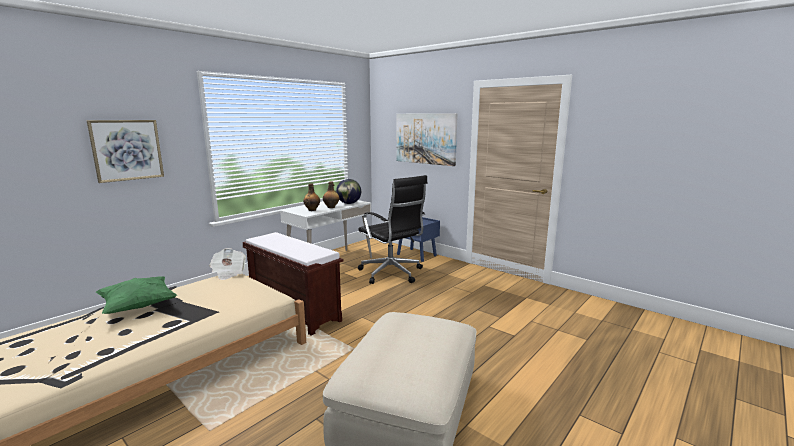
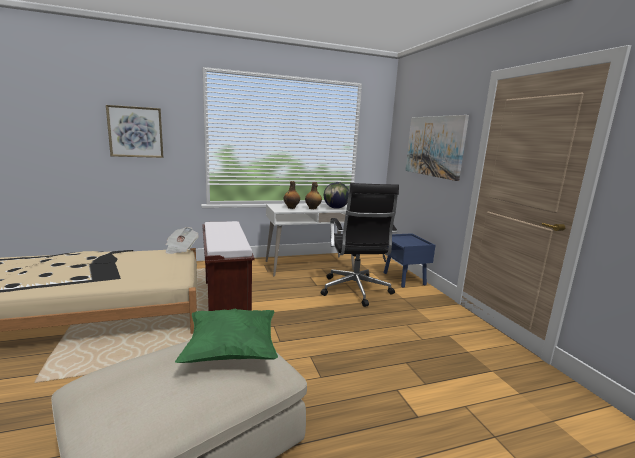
camera: 30 degrees right, 0 degrees up
green pillow [96,276,177,314] -> green pillow moved to [175,309,278,363]

